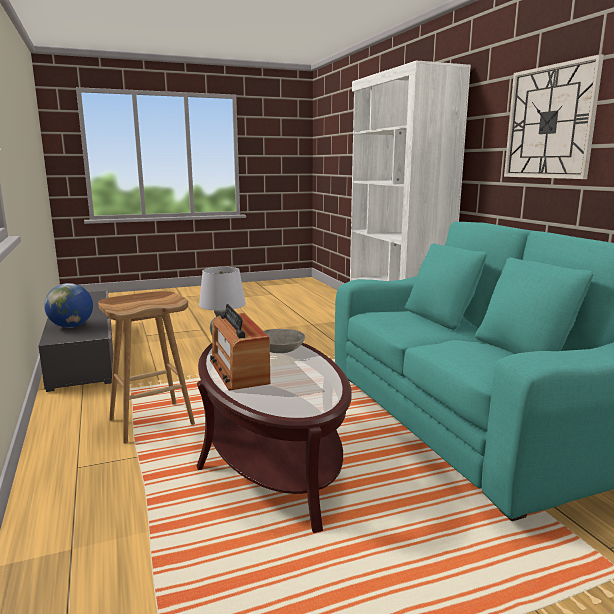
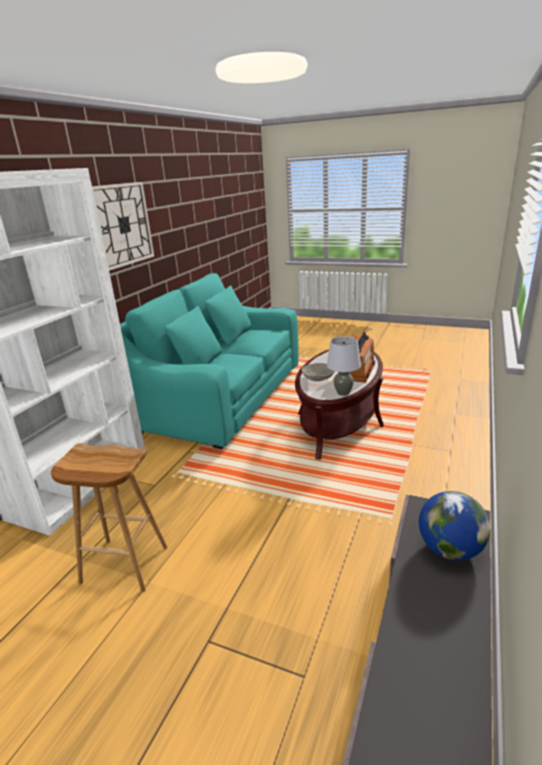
camera: 135 degrees left, 10 degrees up
brown stool [98,291,195,444] -> brown stool moved to [51,443,167,592]

